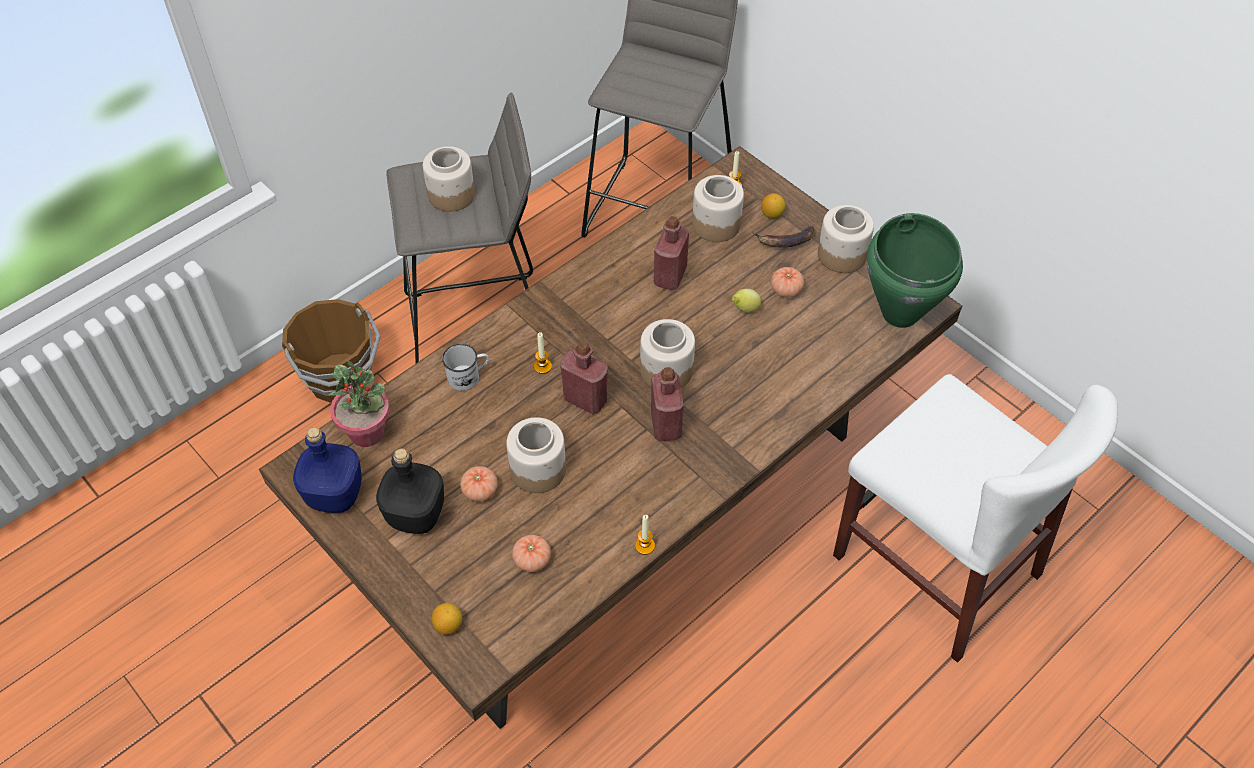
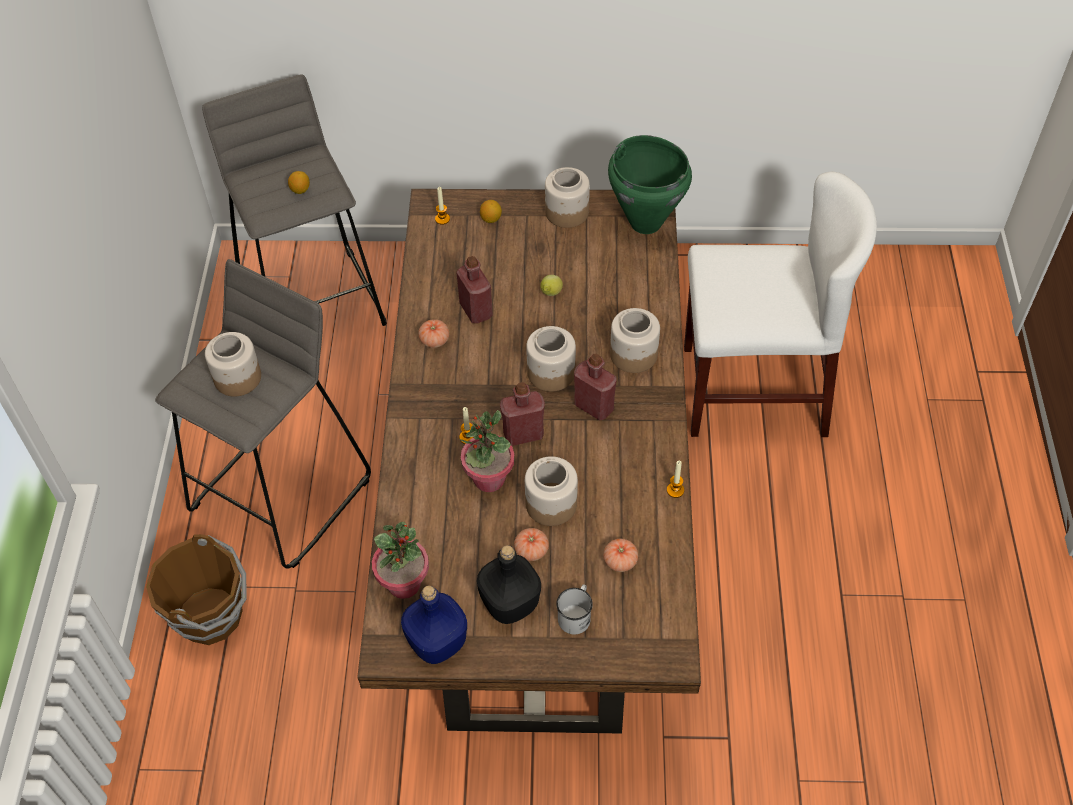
camera: 45 degrees left, 0 degrees up
lemon [432,603,462,635] -> lemon moved to [288,171,310,194]
white mug [442,344,489,391] -> white mug moved to [556,584,593,634]
jar [692,175,744,242] -> jar moved to [610,308,660,373]
banana [752,226,816,248] -> none
tomato [771,267,804,298] -> tomato moved to [418,319,449,348]
none -> potted plant [460,410,515,492]

